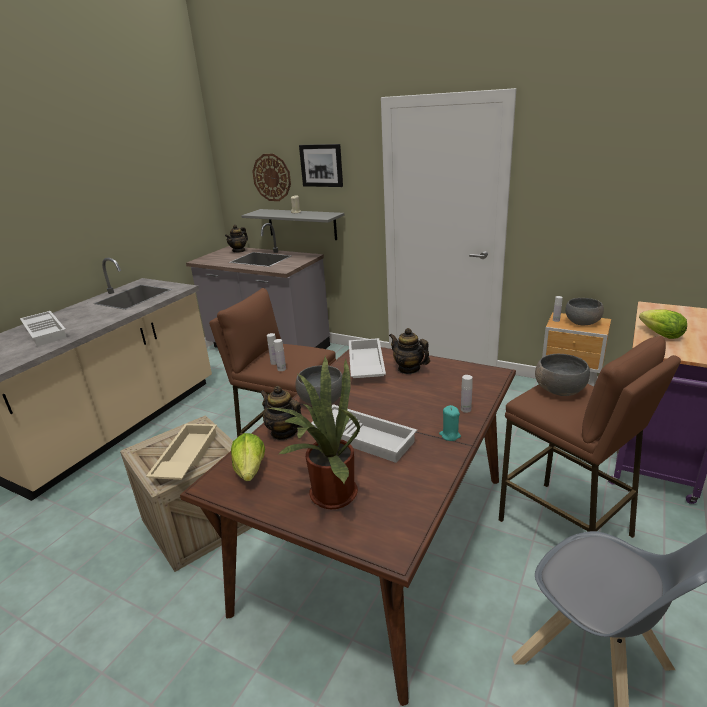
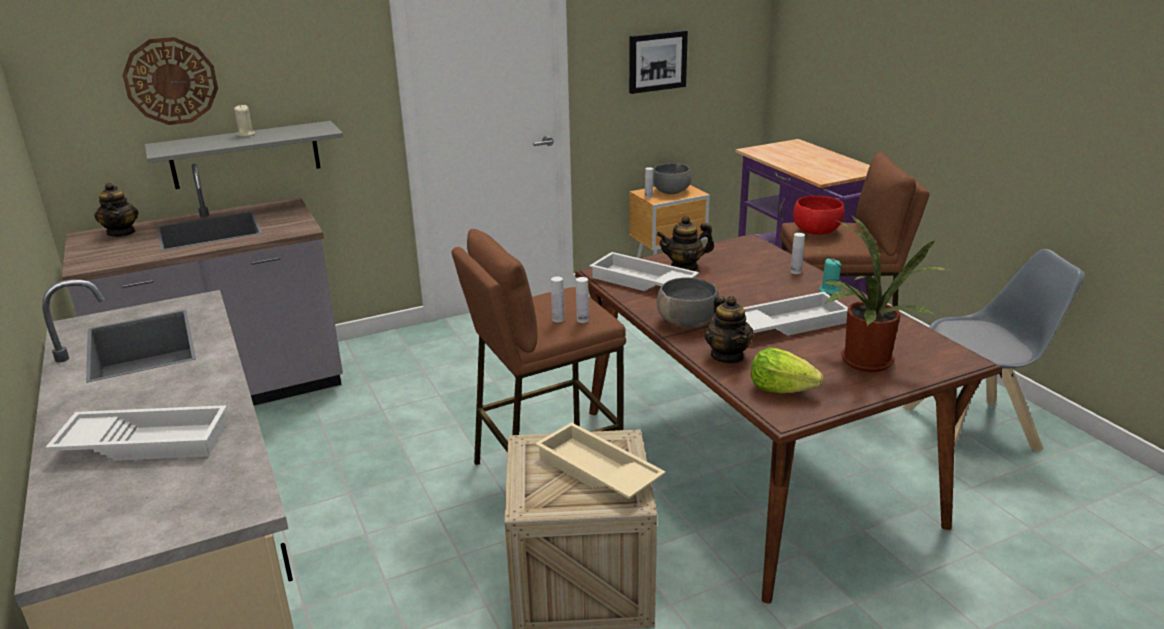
camera: 55 degrees left, 0 degrees up
teapot [260,386,302,440] -> teapot turned 90 degrees counterclockwise [705,296,754,364]
picture [299,144,343,187] -> picture moved to [629,30,688,94]
grey bowl [535,354,590,396] -> red bowl [793,196,845,235]
lettuce [639,309,687,339] -> none

